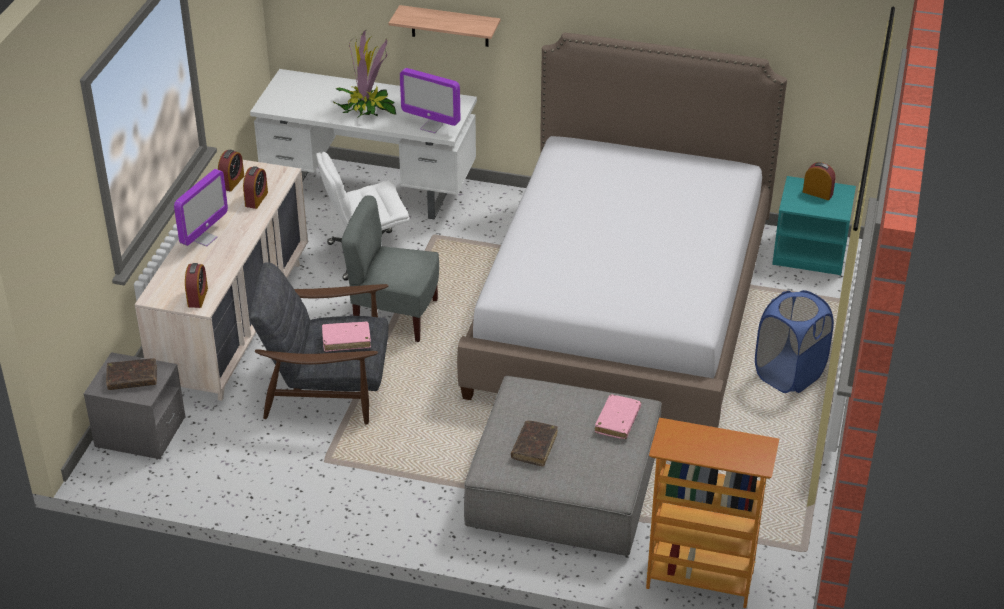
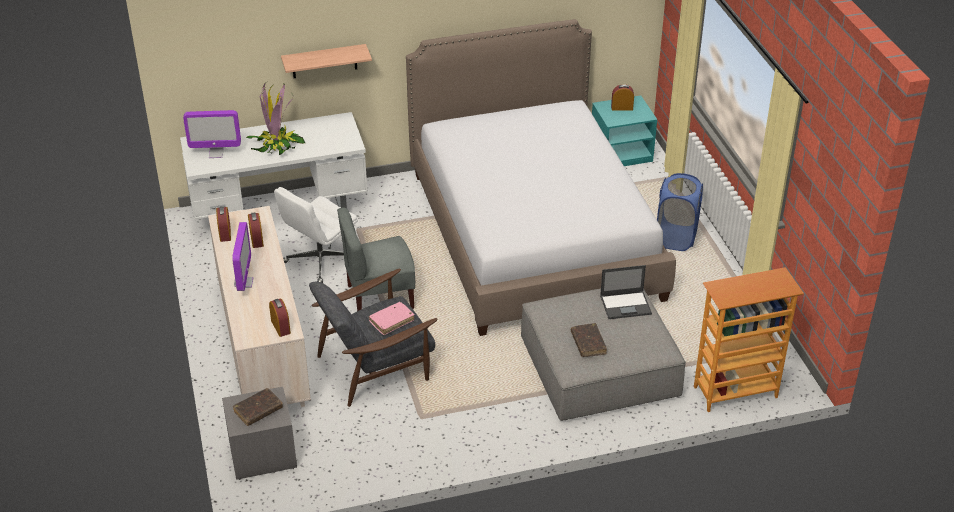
camera: 30 degrees left, 0 degrees up
monitor [400,68,460,134] -> monitor moved to [183,110,241,158]
pink book [595,394,641,439] -> laptop [600,265,652,319]

